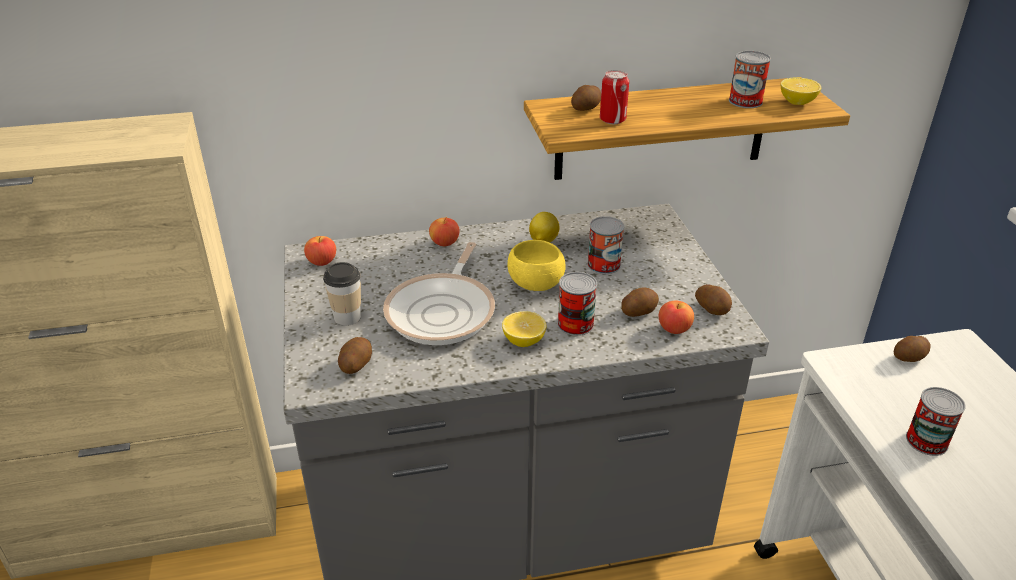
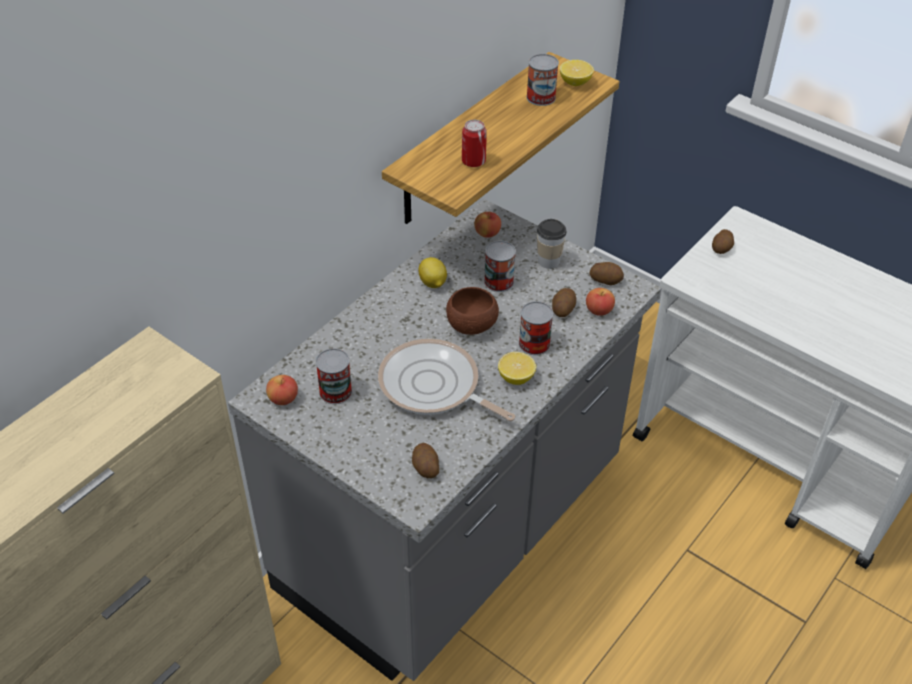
camera: 40 degrees left, 10 degrees up
cup [323,262,361,326] -> cup moved to [537,219,566,269]
frying pan [383,242,495,345] -> frying pan turned 150 degrees clockwise [378,339,515,421]
apple [429,217,460,246] -> apple moved to [474,212,501,238]
yellow bowl [507,240,566,291] -> brown bowl [446,287,499,335]
potato [571,85,601,111] -> none
can [906,387,966,456] -> can moved to [316,348,352,404]

